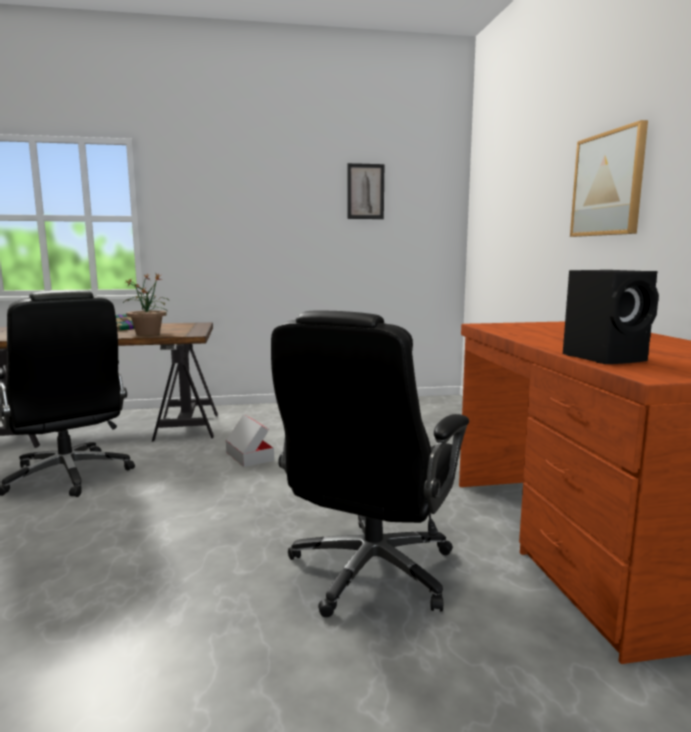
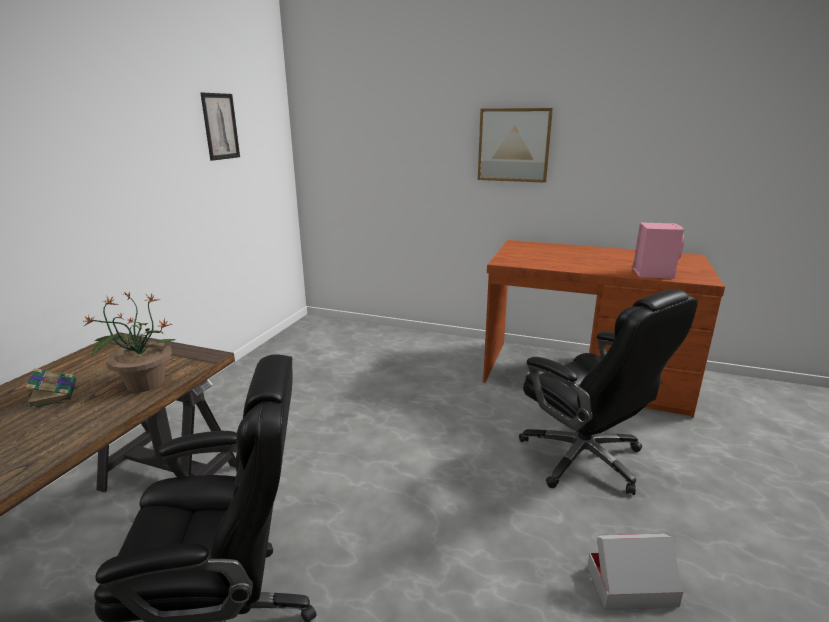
camera: 60 degrees left, 10 degrees up
cardboard box [226,414,274,467] -> cardboard box moved to [587,534,683,610]
black speaker [563,270,659,364] -> pink speaker [633,222,684,279]

